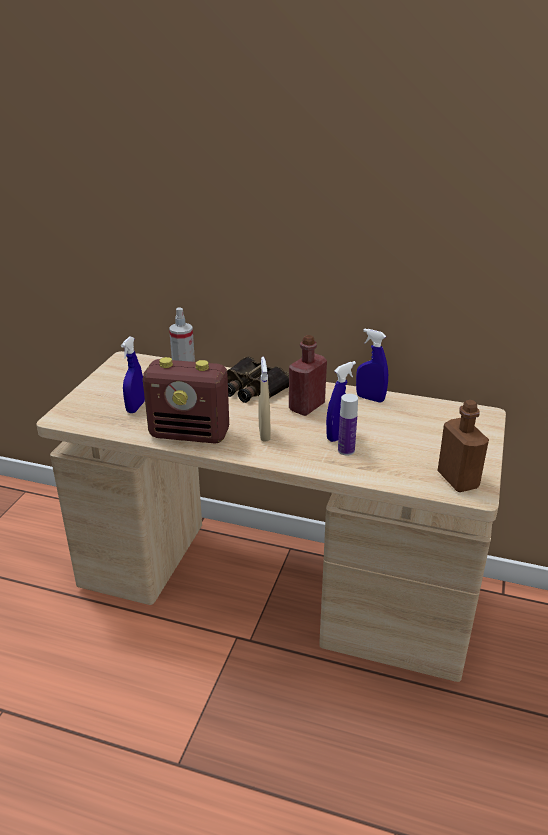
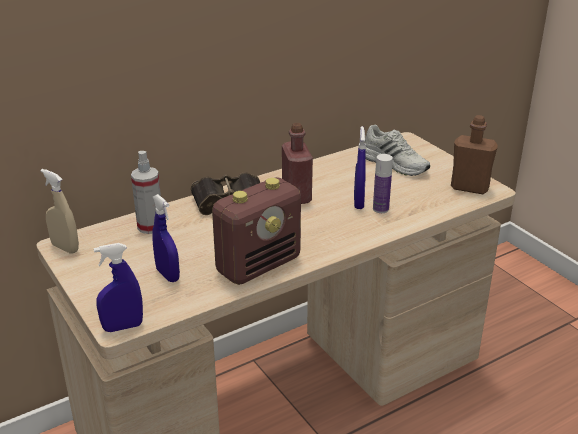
camera: 50 degrees left, 0 degrees up
beige spray bottle [259,357,271,441] -> beige spray bottle moved to [41,169,79,254]
blue spray bottle [356,328,388,403] -> blue spray bottle moved to [94,243,143,332]
none -> white shoe [365,124,430,176]

